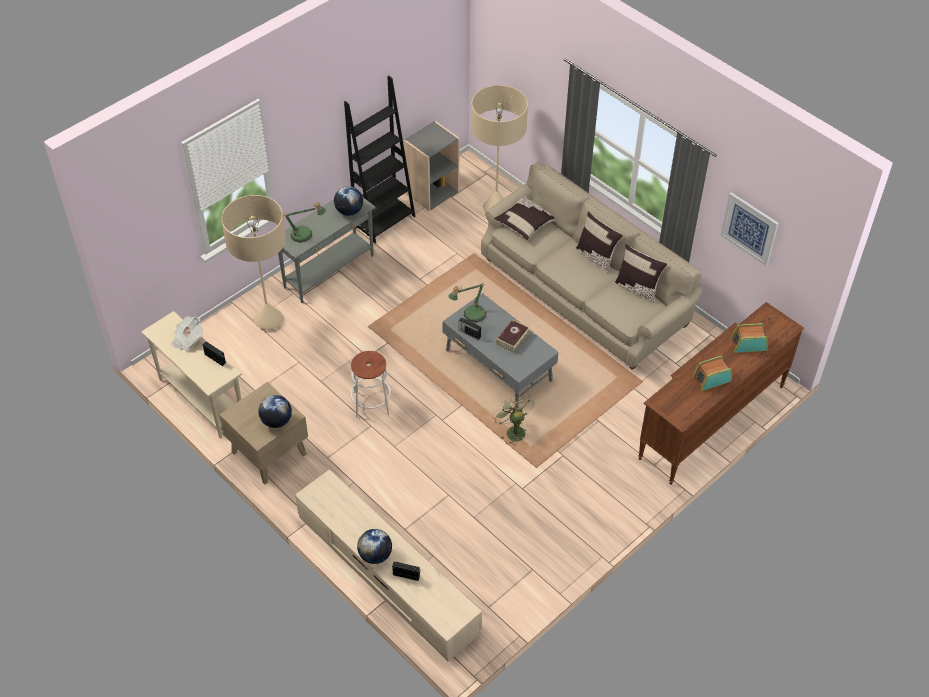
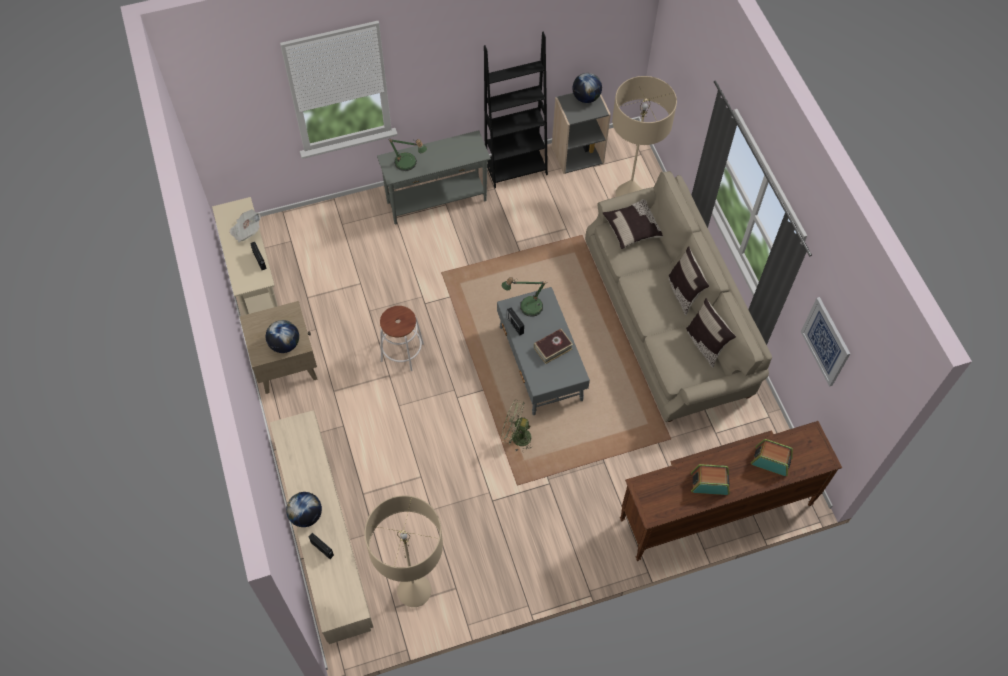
camera: 25 degrees right, 10 degrees up
beige floor lamp [221,195,286,330] -> beige floor lamp moved to [364,496,443,607]
globe [334,186,363,216] -> globe moved to [572,73,602,103]
green fan [493,393,534,444] -> green fan turned 75 degrees counterclockwise [501,400,532,452]

